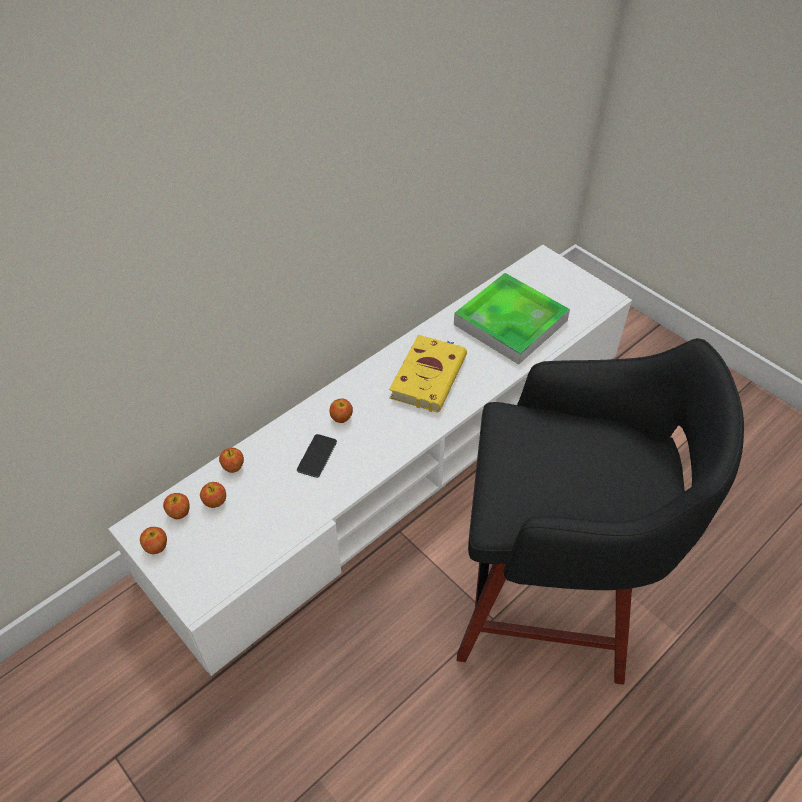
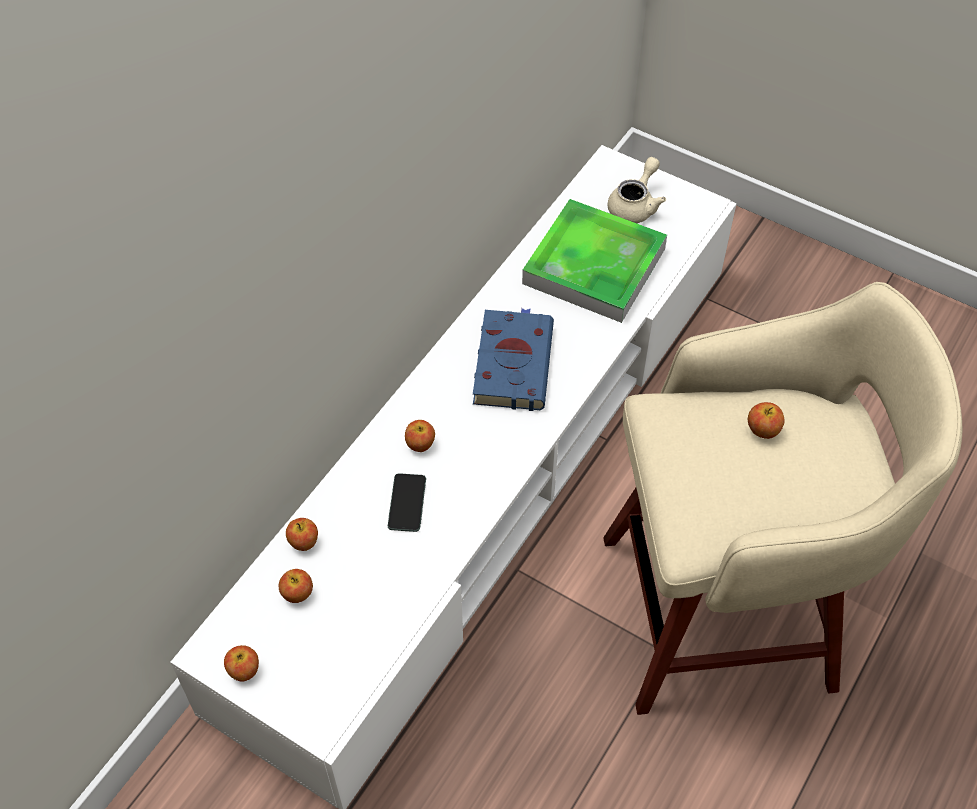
camera: 15 degrees left, 5 degrees up
apple [163,493,190,519] -> apple moved to [748,402,785,439]
yellow book [389,335,467,413] -> blue book [473,308,554,411]
black stool [457,338,744,685] -> beige stool [603,282,962,715]
none -> beige teapot [608,157,666,223]

